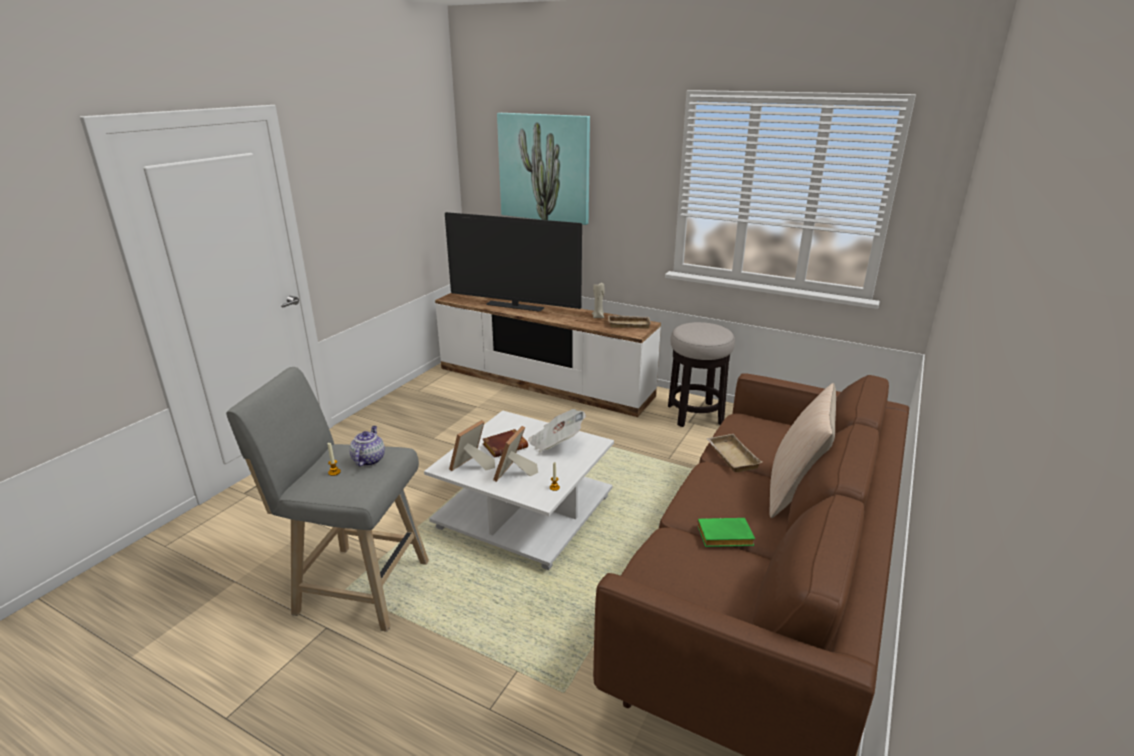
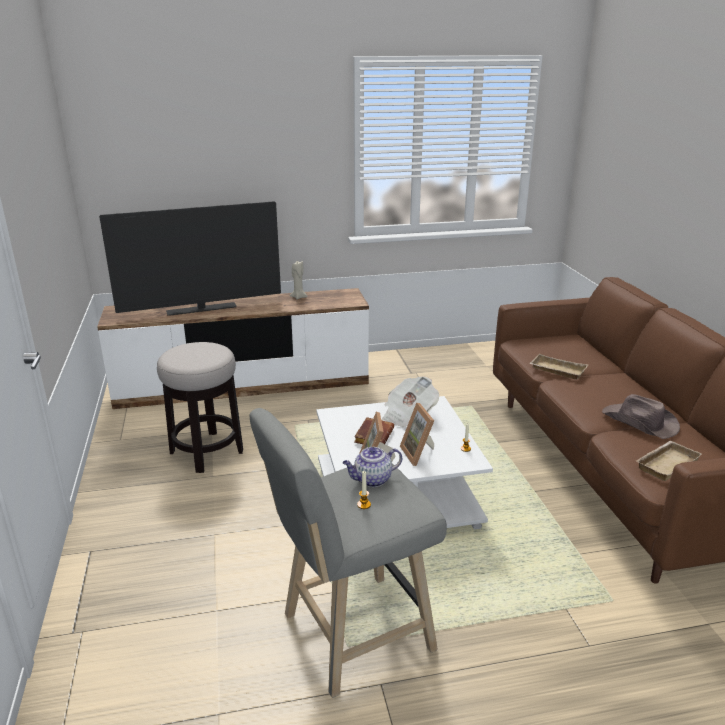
camera: 40 degrees left, 0 degrees up
teapot [349,426,385,466] -> teapot turned 75 degrees counterclockwise [343,447,402,487]
picture [497,113,590,225] -> none
beige tray [608,315,651,328] -> beige tray moved to [636,441,702,481]
stool [668,322,735,427] -> stool moved to [157,342,243,473]
green book [697,518,755,547] -> brown hat [602,394,680,439]
beige pillow [769,383,836,518] -> none

